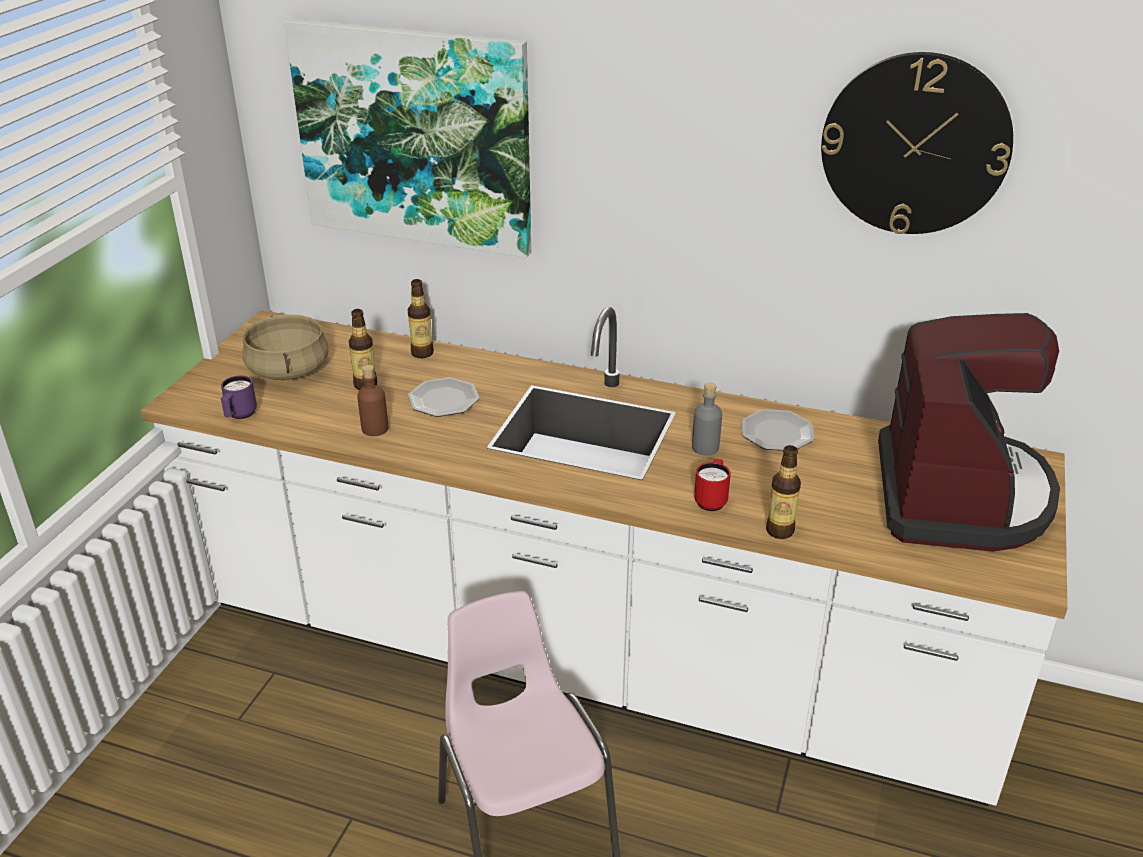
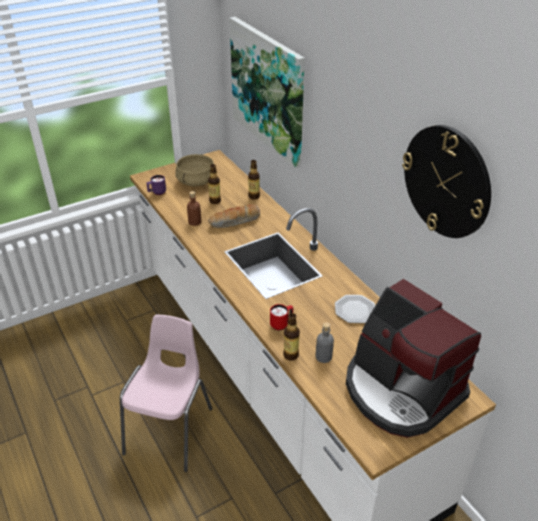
camera: 40 degrees right, 5 degrees up
plate [408,377,480,417] -> bread [208,204,260,228]
grey bottle [692,382,722,455] -> grey bottle moved to [316,323,334,363]
coffee machine [878,313,1060,552] -> coffee machine turned 90 degrees clockwise [346,279,481,438]

